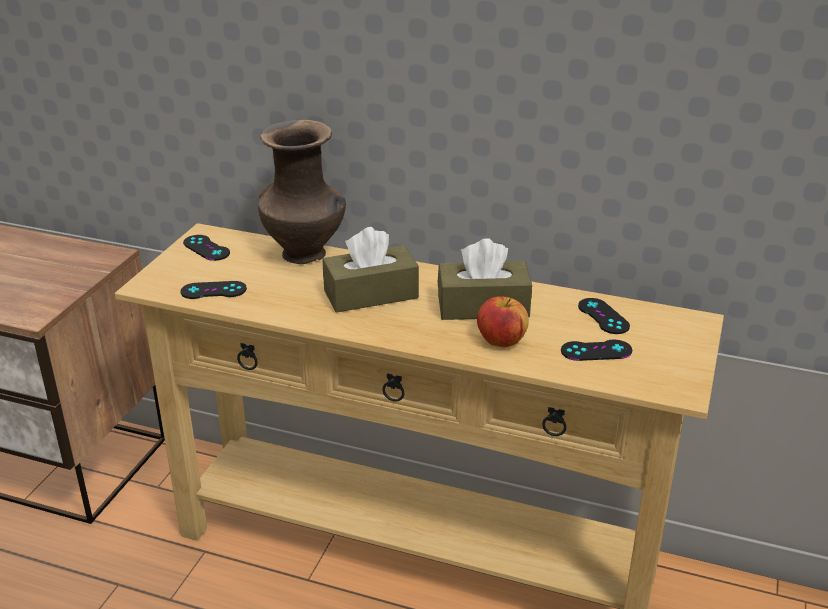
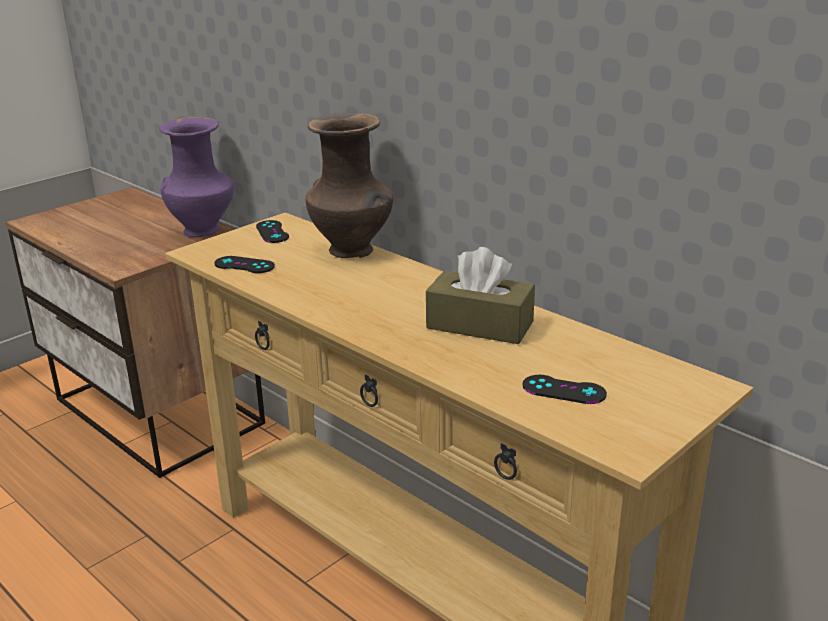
camera: 25 degrees right, 5 degrees down
brown tissue box [322,227,419,313] -> none
apple [477,296,529,348] -> none
black game controller [578,298,630,334] -> none
none -> purple vase [159,117,234,237]

